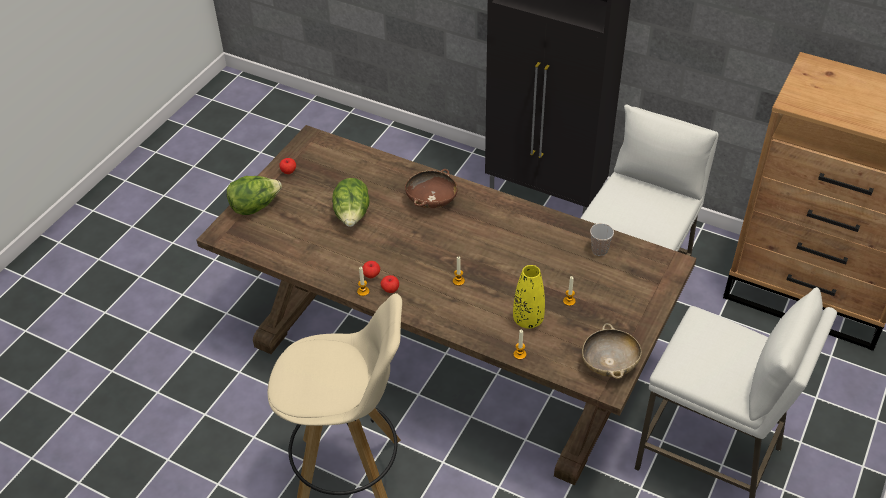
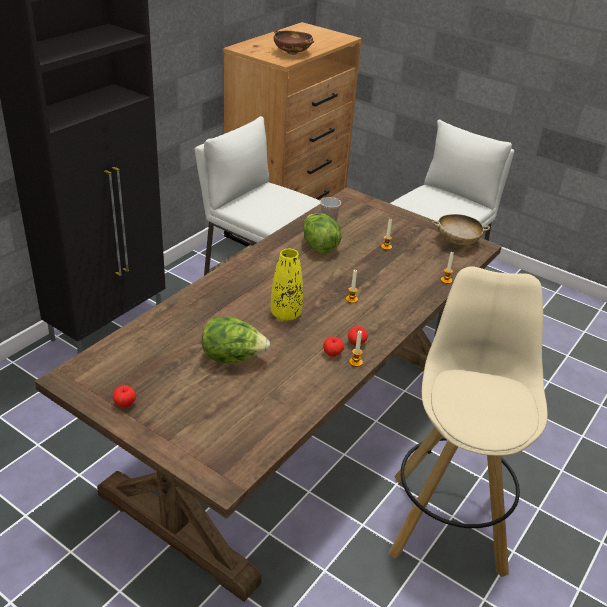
camera: 85 degrees left, 10 degrees down
lettuce [227,176,282,215] -> lettuce moved to [303,213,342,254]
brown bowl [405,169,458,208] -> brown bowl moved to [274,30,314,55]
yellow vase [513,265,545,328] -> yellow vase moved to [271,249,303,321]

